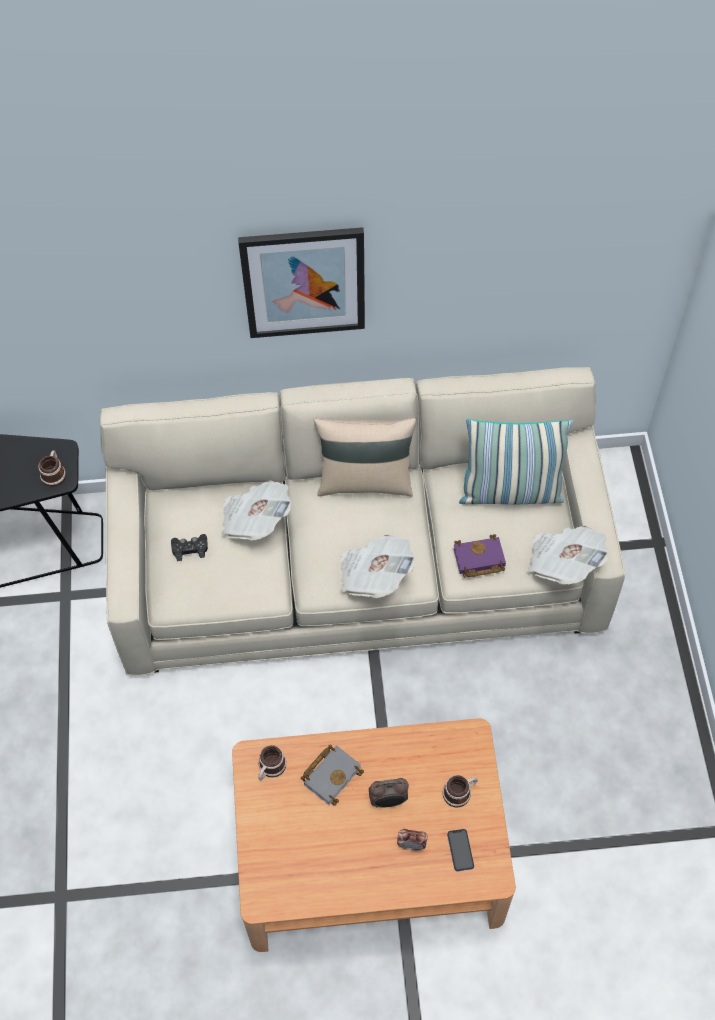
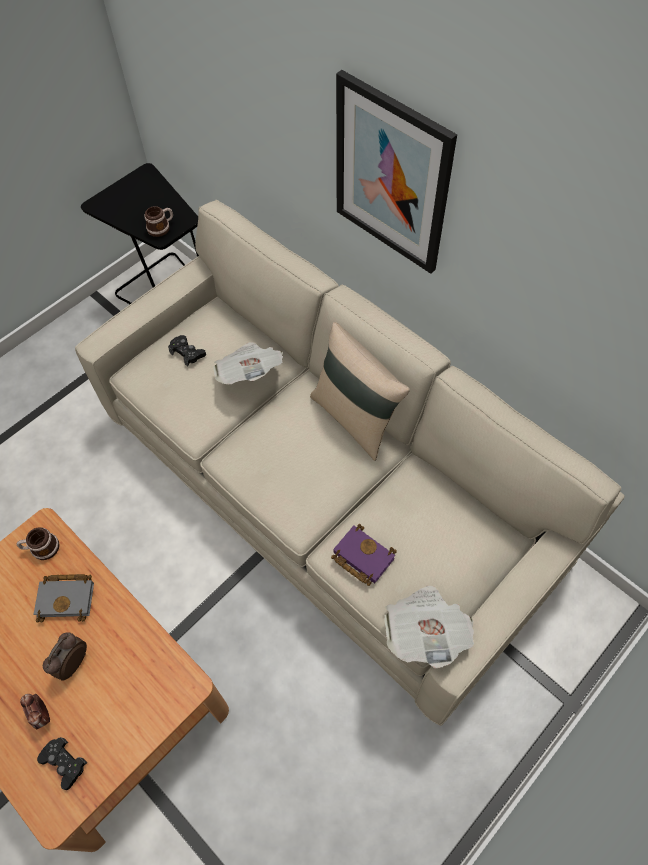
camera: 50 degrees right, 0 degrees up
newspaper [340,534,415,598] -> none
alarm clock [369,778,409,808] -> alarm clock turned 75 degrees clockwise [43,632,87,681]
mug [443,775,478,807] -> none
phone [447,829,474,871] -> black game controller [37,737,88,790]
pillow [459,418,573,504] -> none

